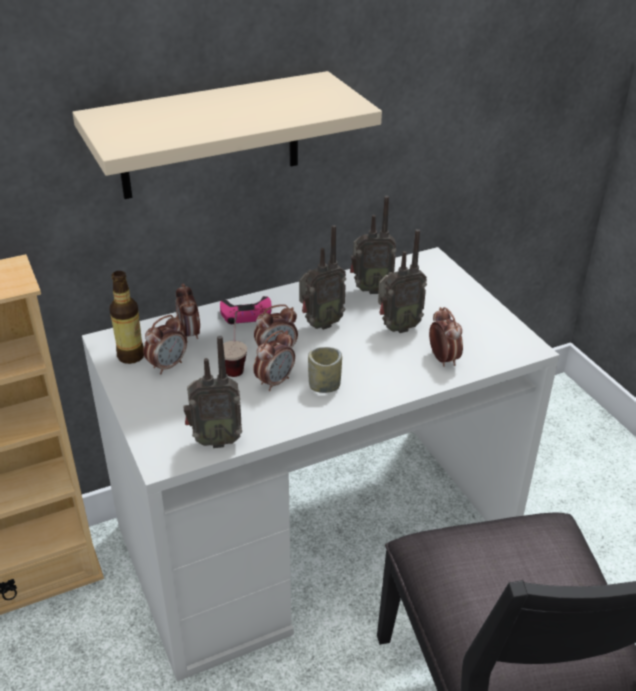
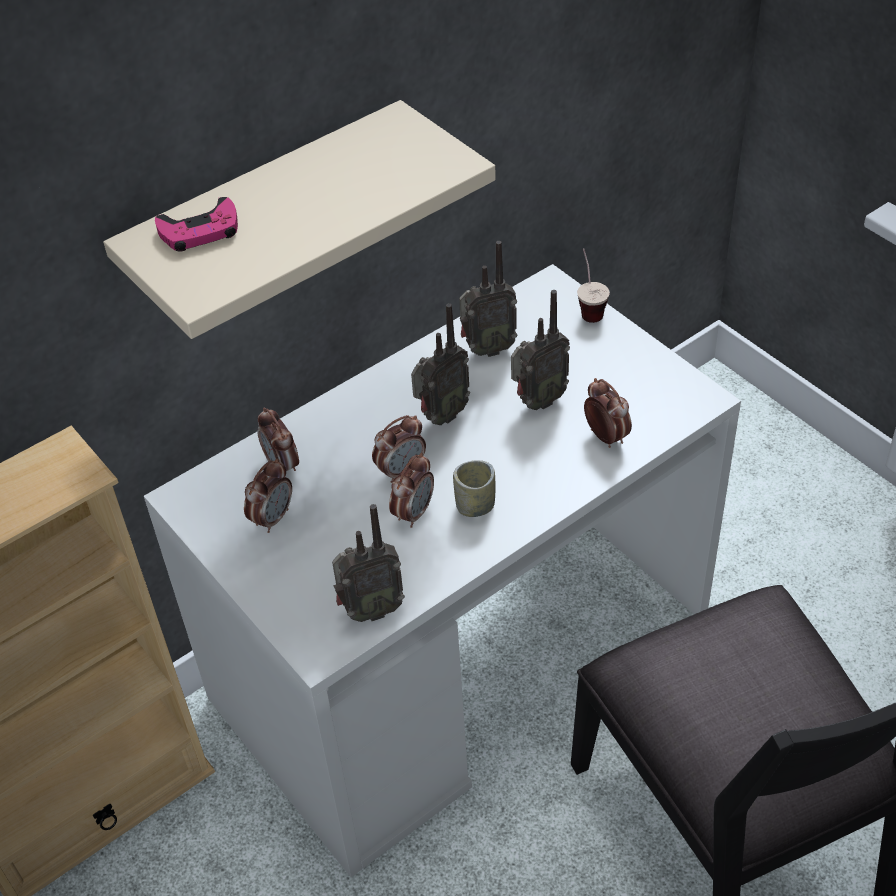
camera: 10 degrees left, 10 degrees up
bottle [110,271,144,364] -> none
pink game controller [220,296,272,324] -> pink game controller moved to [155,197,238,252]
cup [223,311,247,377] -> cup moved to [577,248,610,323]

